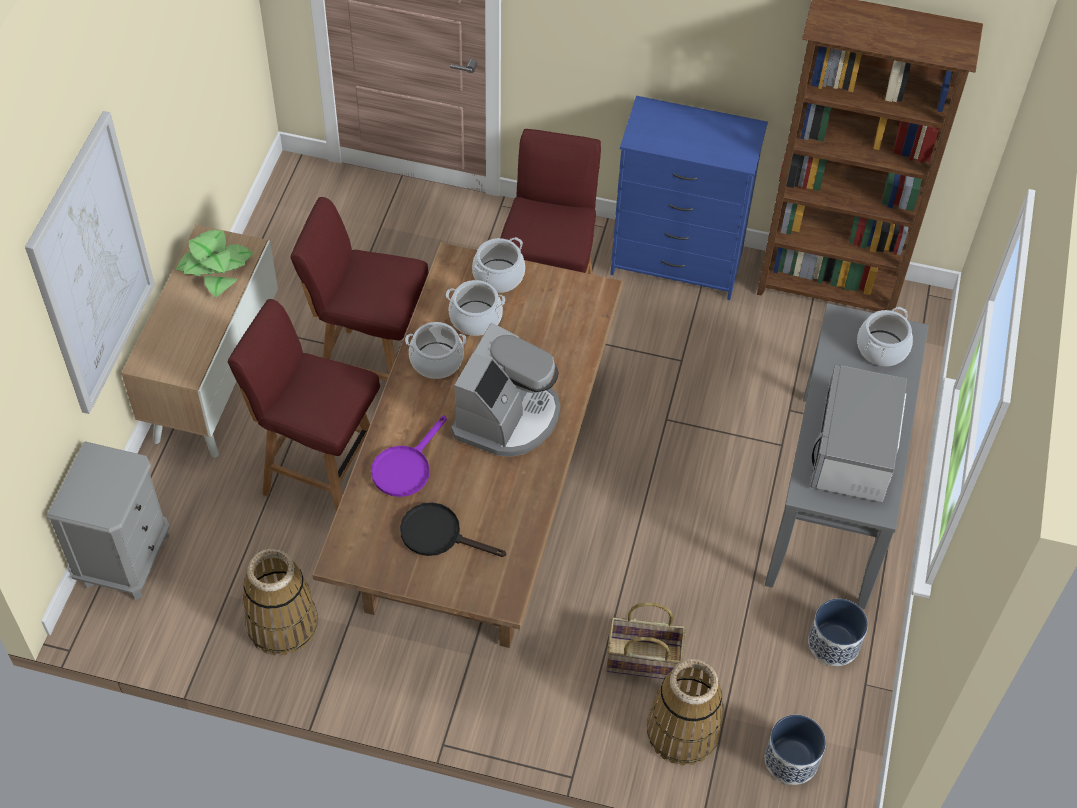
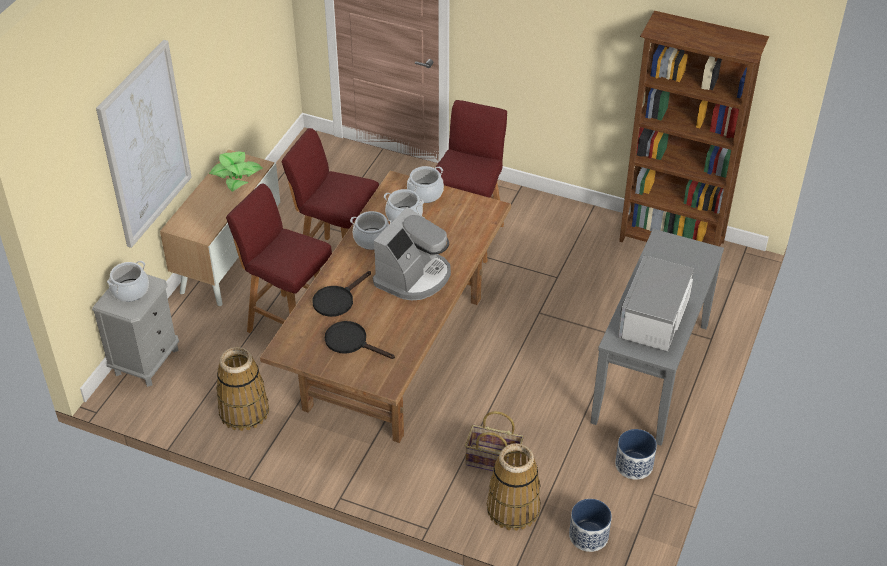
camera: 10 degrees right, 10 degrees down
purple frying pan [371,415,447,497] -> black frying pan [313,271,371,317]
blue dresser [610,96,768,300] -> none
cooking pot [857,307,913,366] -> cooking pot moved to [107,261,149,302]

